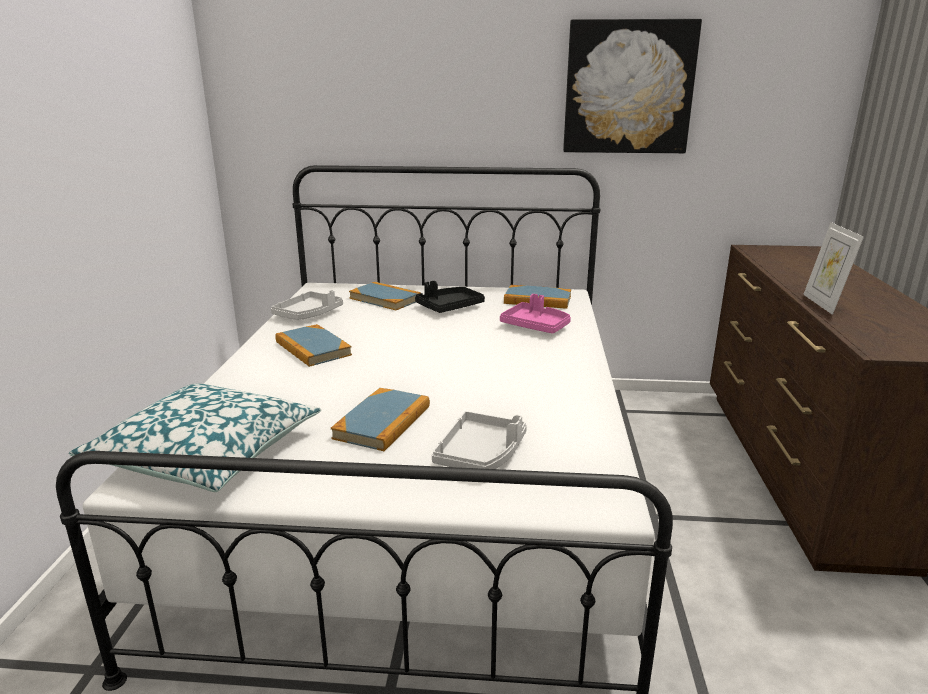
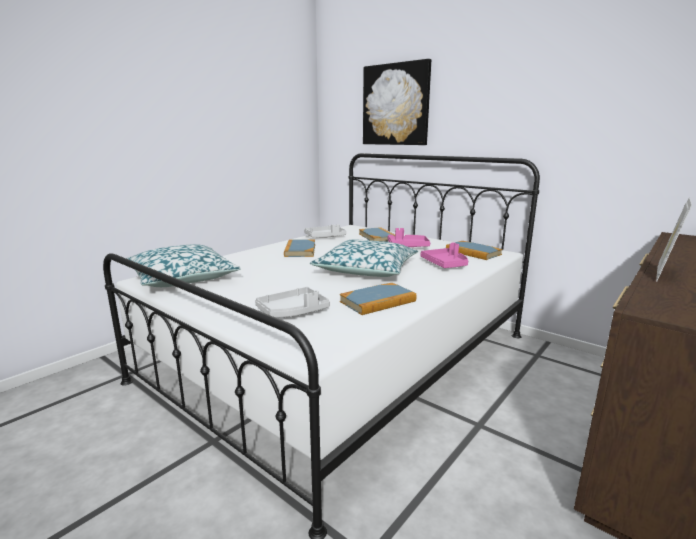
camera: 35 degrees right, 5 degrees down
book [331,388,430,451] -> book moved to [340,283,417,315]
black tray [415,281,485,313] -> pink tray [388,228,430,247]
picture [563,19,702,153] -> picture moved to [363,59,431,145]
none -> pillow [310,239,418,277]

